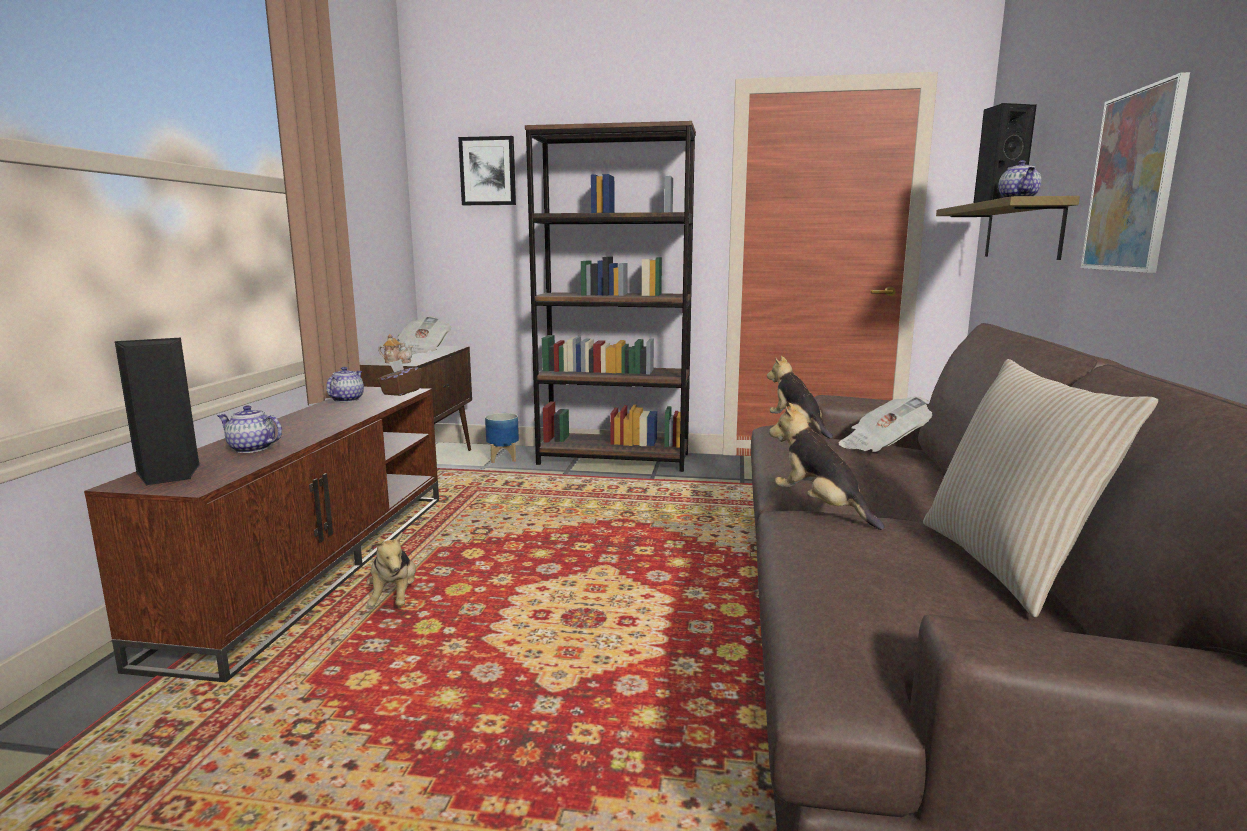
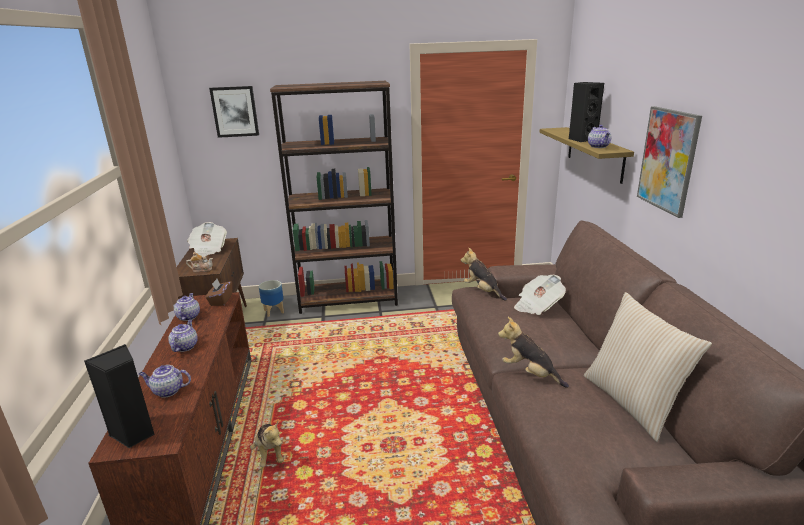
camera: 15 degrees left, 10 degrees up
none -> teapot [168,320,198,352]

